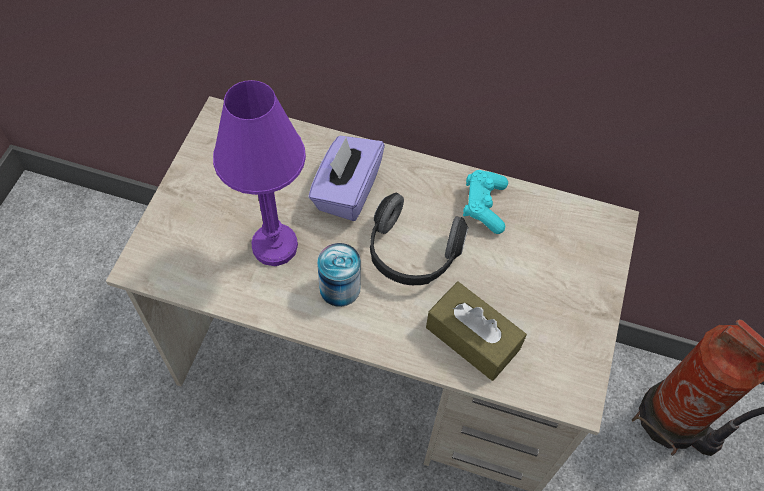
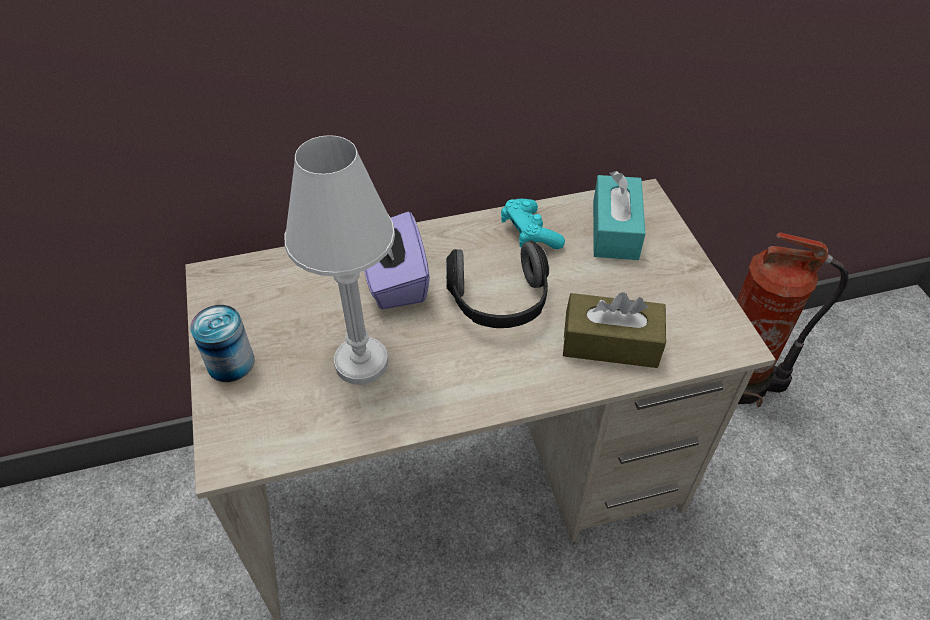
camera: 30 degrees left, 10 degrees down
purple table lamp [213,80,306,266] -> white table lamp [284,135,395,385]
can [317,243,361,307] -> can moved to [190,305,255,382]
none -> turquoise tissue box [593,171,645,260]

